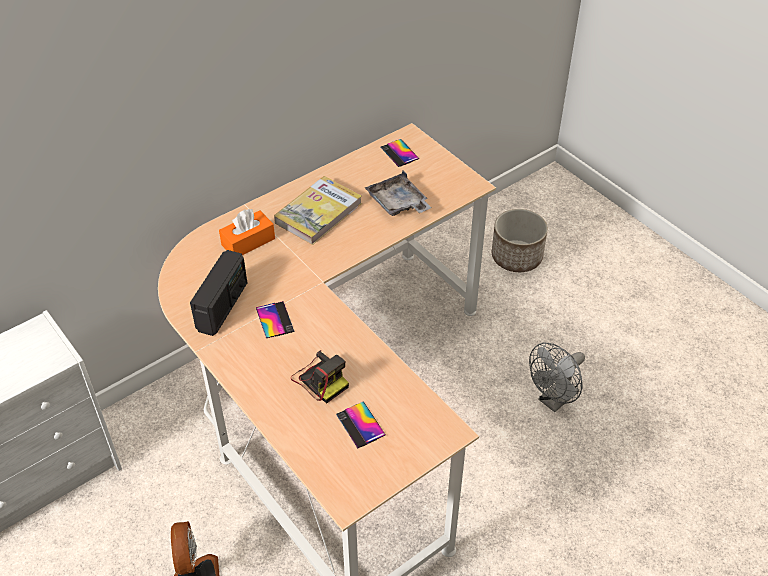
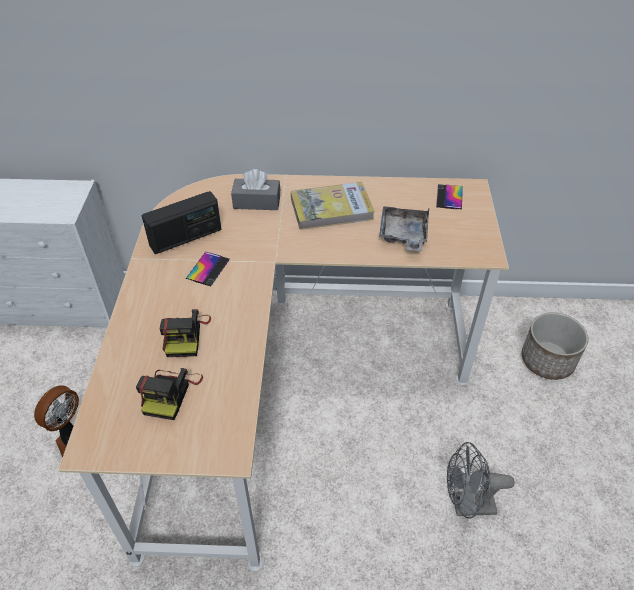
camera: 40 degrees right, 0 degrees up
orange tissue box [219,209,275,255] -> grey tissue box [231,169,280,210]
phone [336,401,386,448] -> camera [136,368,203,420]

